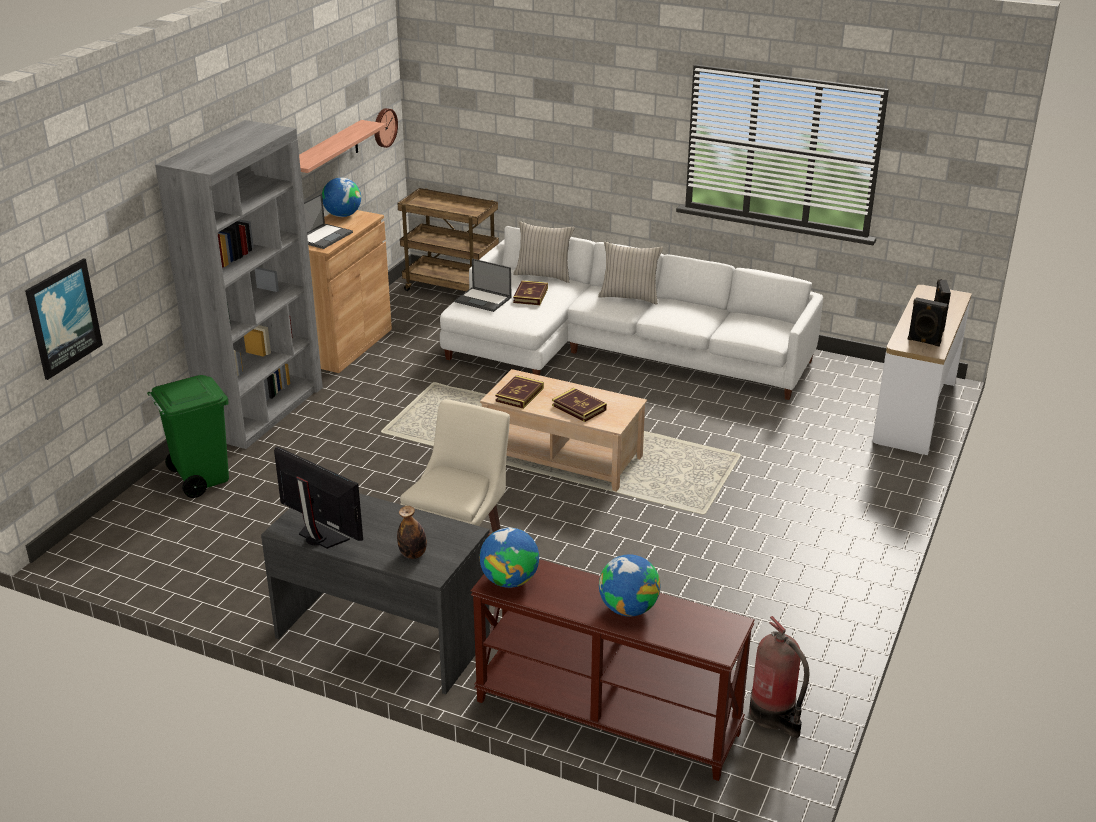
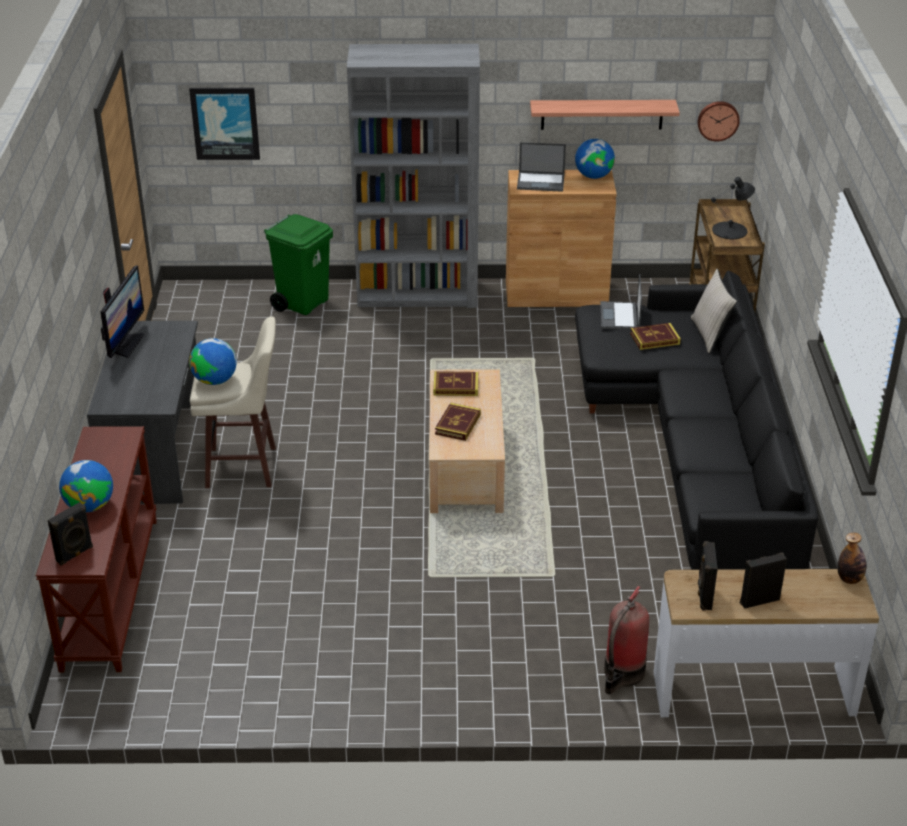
camera: 65 degrees right, 5 degrees up
bottle [397,506,427,559] -> bottle moved to [837,533,866,584]
white sofa [440,226,823,400] -> black sofa [575,271,818,570]
globe [480,528,539,588] -> globe moved to [189,338,237,385]
beige pillow [598,242,663,305] -> none
fire extinguisher [749,616,810,738] -> fire extinguisher moved to [604,586,649,694]
none -> black speaker [47,502,93,566]
none -> black table lamp [711,177,755,239]

